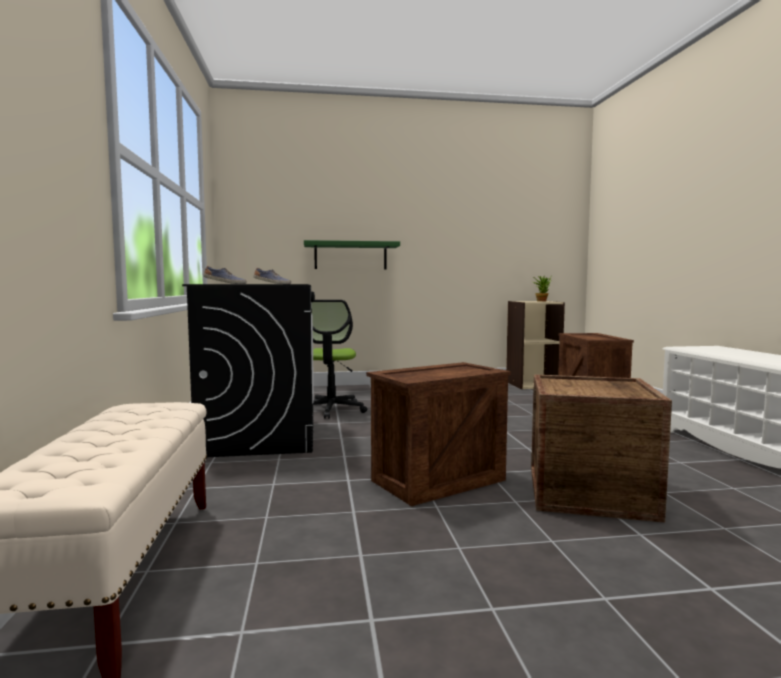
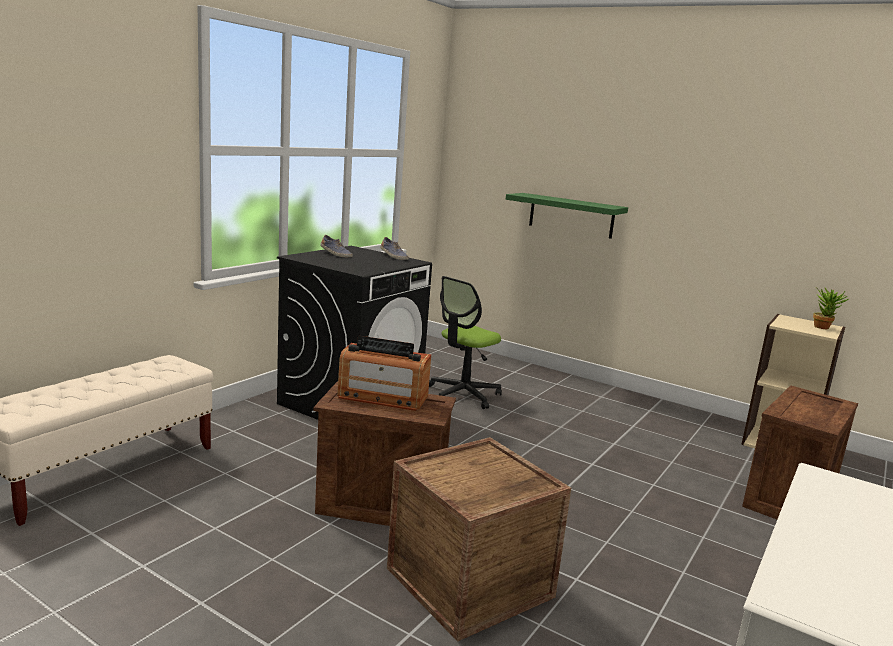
camera: 40 degrees right, 10 degrees up
none -> radio [337,336,431,411]

